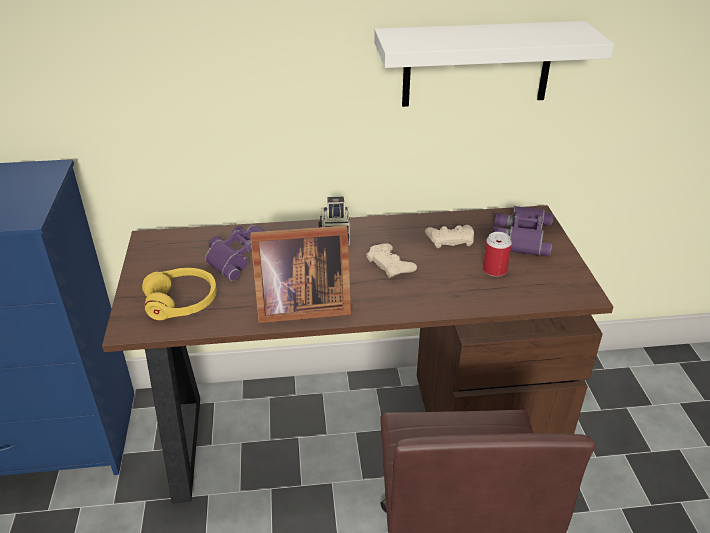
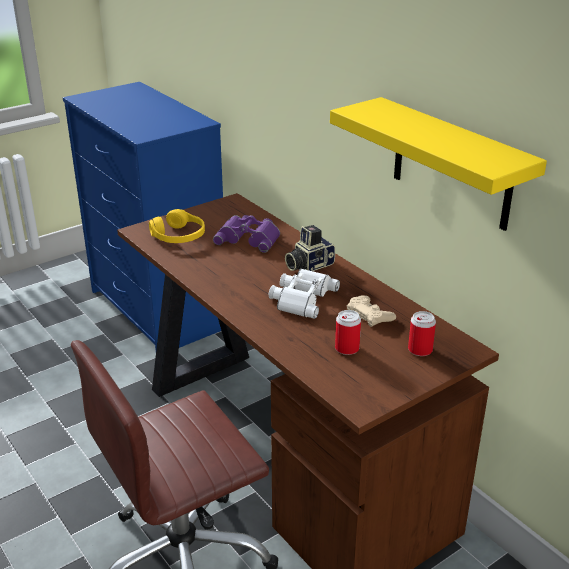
camera: 60 degrees right, 5 degrees down
picture frame [250,226,351,323] -> none
beige game controller [366,243,417,278] -> white binoculars [269,269,340,319]
white shelf [374,21,614,107] -> yellow shelf [330,97,547,231]
purple binoculars [493,206,553,256] -> can [408,311,436,356]

